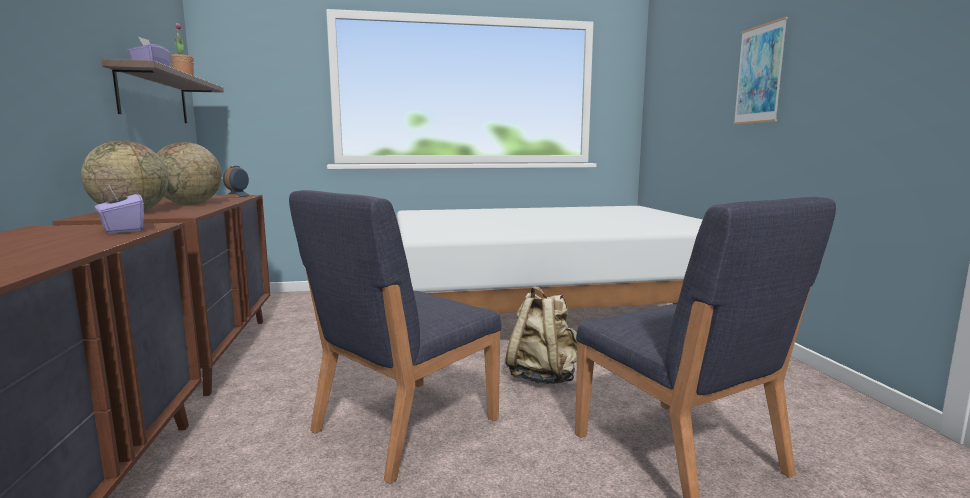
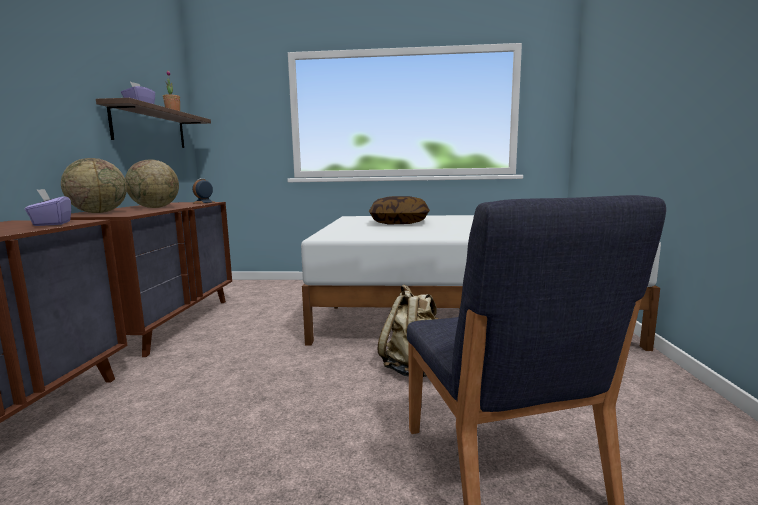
camera: 15 degrees right, 0 degrees up
blue chair [289,190,502,484] -> none
picture [733,17,788,124] -> none
none -> pillow [369,196,430,225]

